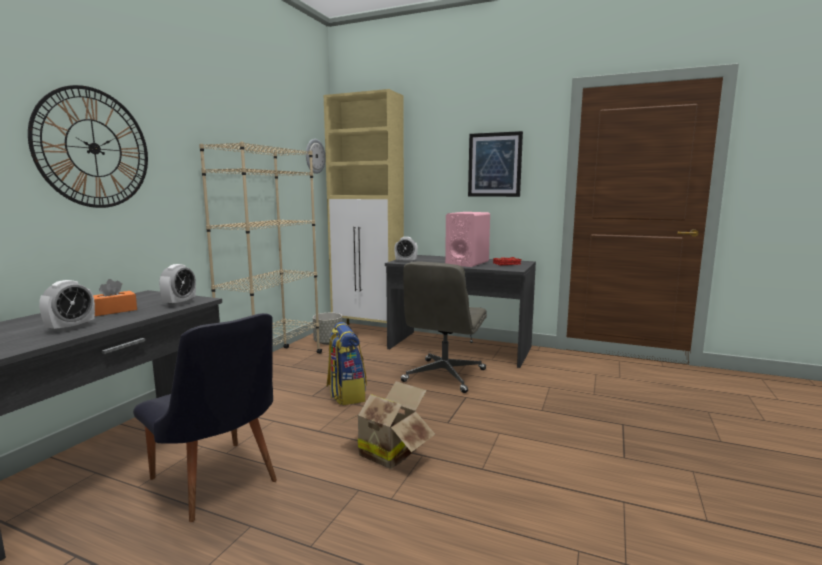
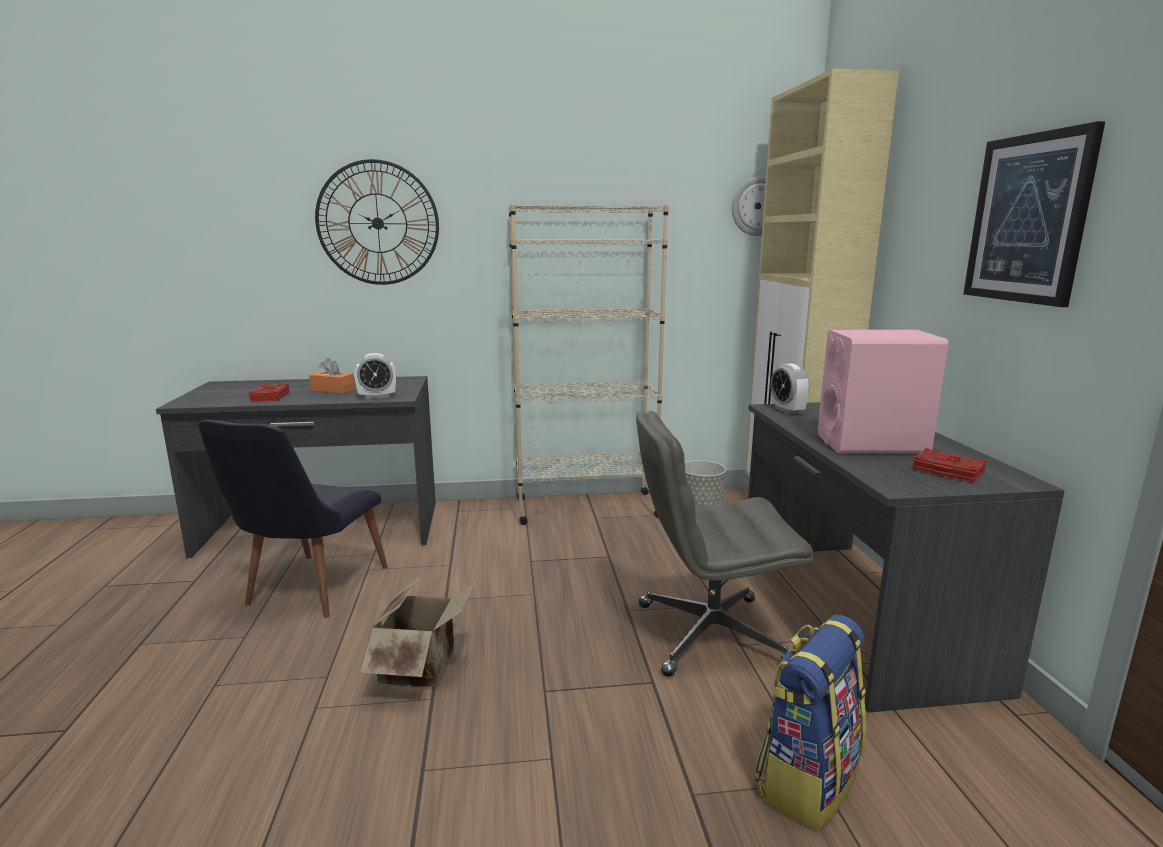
camera: 60 degrees right, 5 degrees up
alarm clock [39,280,95,332] -> red book [249,383,290,402]
backpack [327,322,367,405] -> backpack moved to [755,615,866,831]

